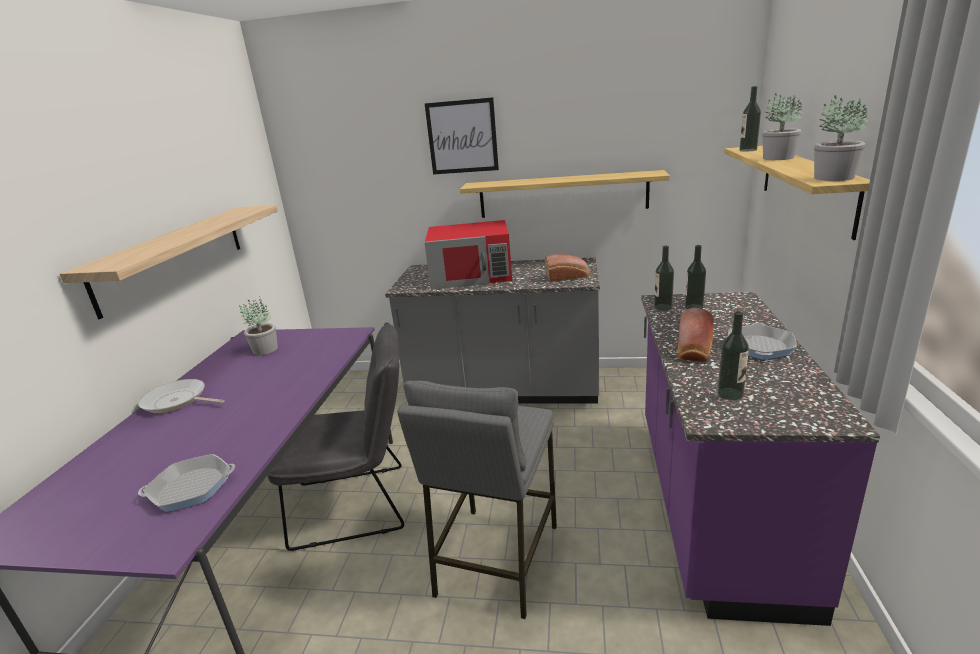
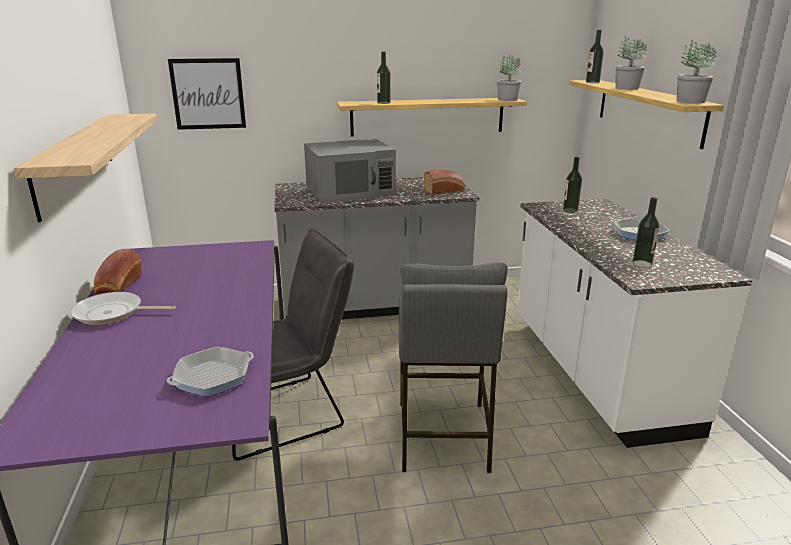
camera: 20 degrees left, 0 degrees up
potted plant [239,298,278,355] -> potted plant moved to [497,54,521,101]
red microwave [424,220,512,290] -> grey microwave [304,139,396,203]
picture [425,97,499,174] -> picture moved to [168,58,246,130]
purple counter [641,292,880,626] -> white counter [517,199,752,448]
bottle [654,245,674,310] -> bottle moved to [377,52,390,104]
bread [677,308,714,362] -> bread moved to [94,249,142,295]

